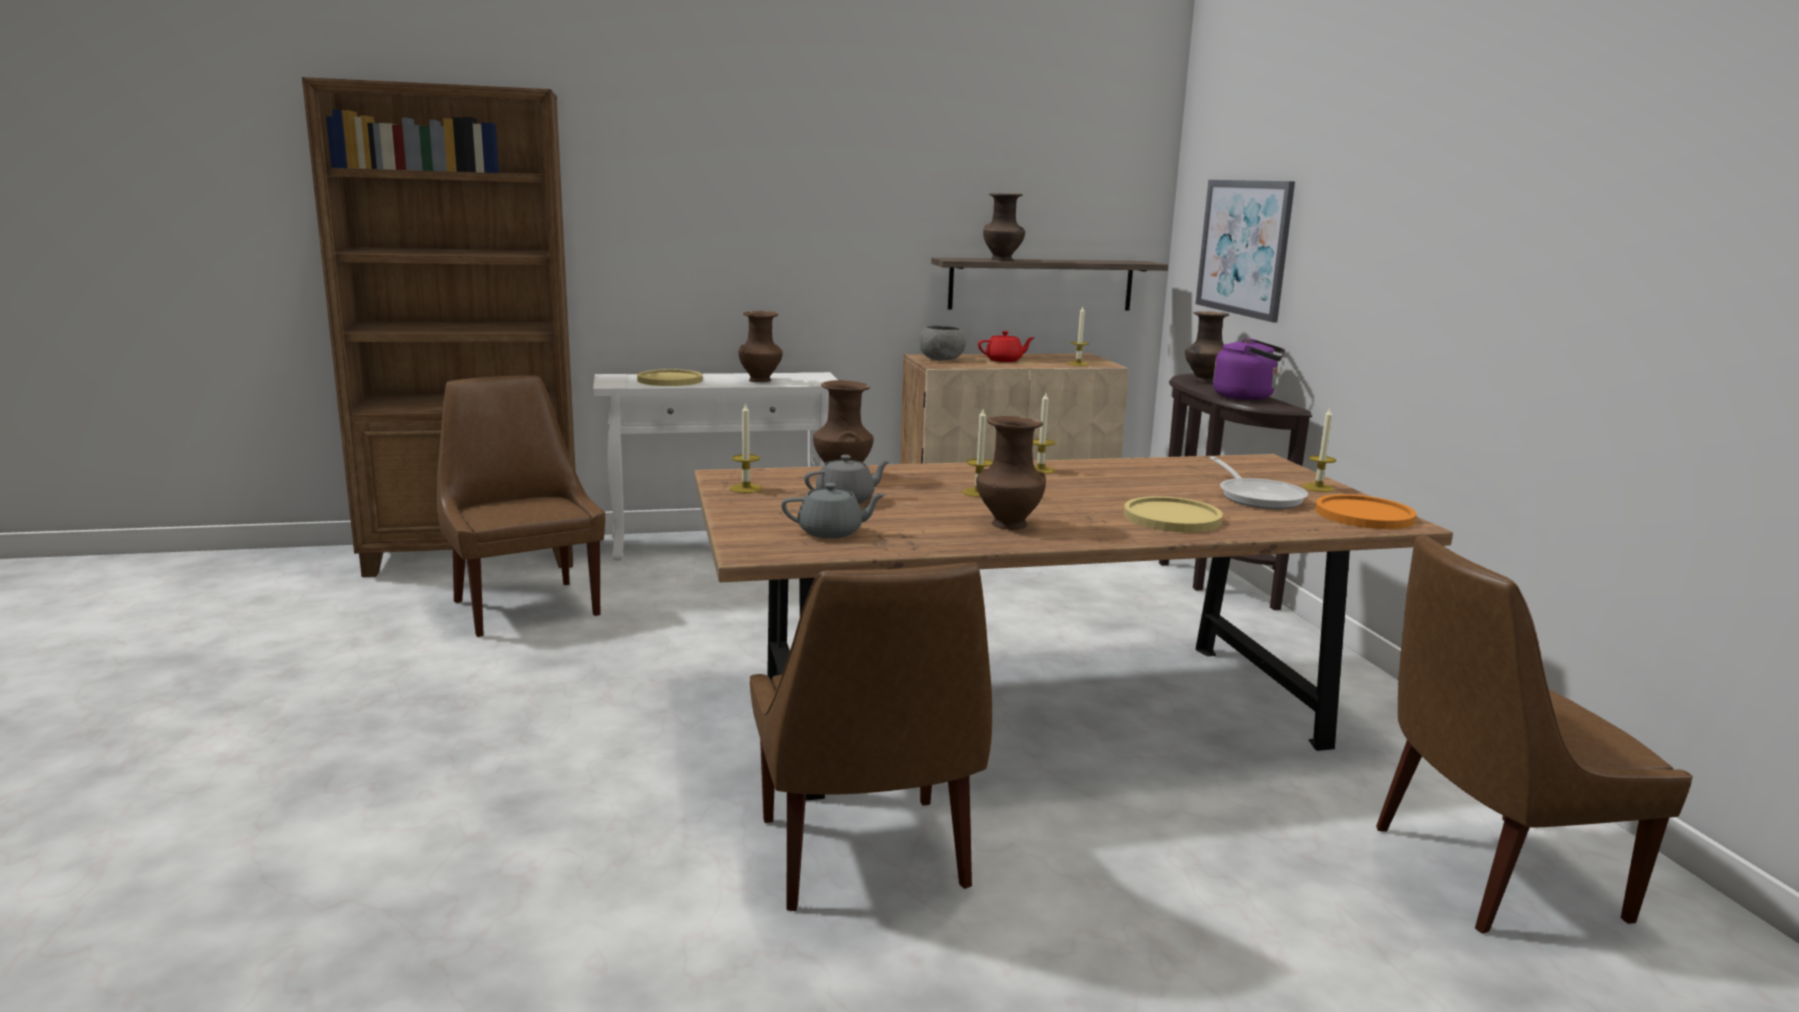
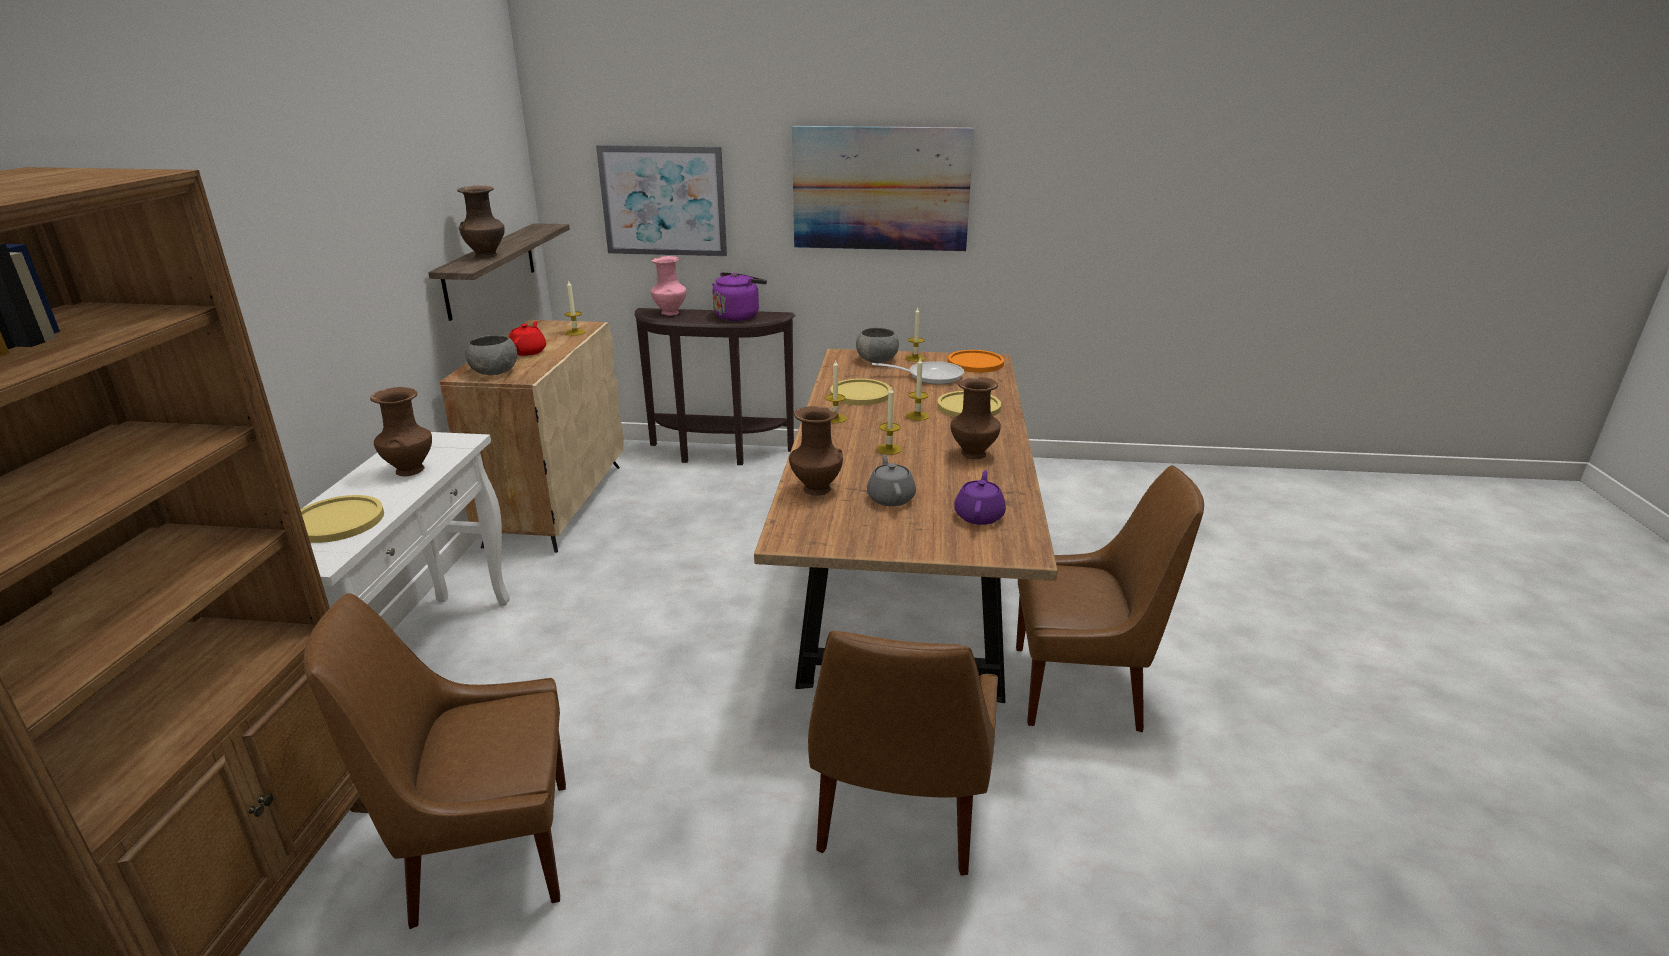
camera: 70 degrees left, 10 degrees up
candle [730,402,763,493] -> candle moved to [906,358,929,421]
grey teapot [781,483,886,539] -> purple teapot [954,470,1006,525]
brown vase [1185,312,1229,382] -> pink vase [651,256,687,316]
brown chair [1376,534,1693,934] -> brown chair moved to [808,631,998,876]
none -> picture [792,126,974,251]
none -> yellow plate [830,378,891,405]
none -> grey bowl [856,328,899,363]

